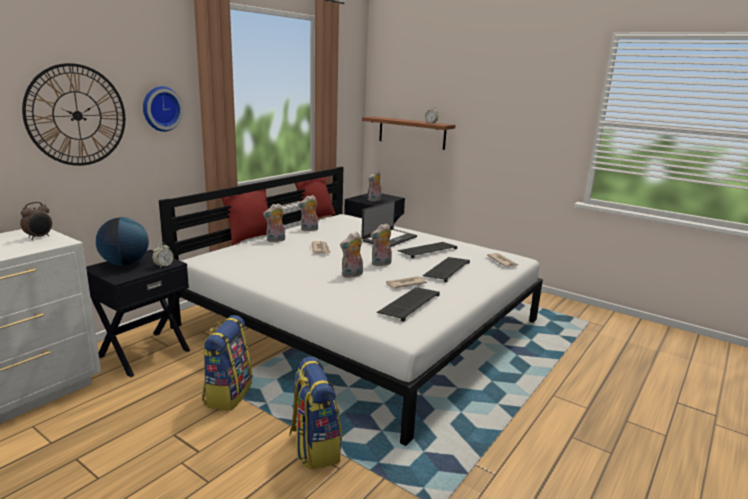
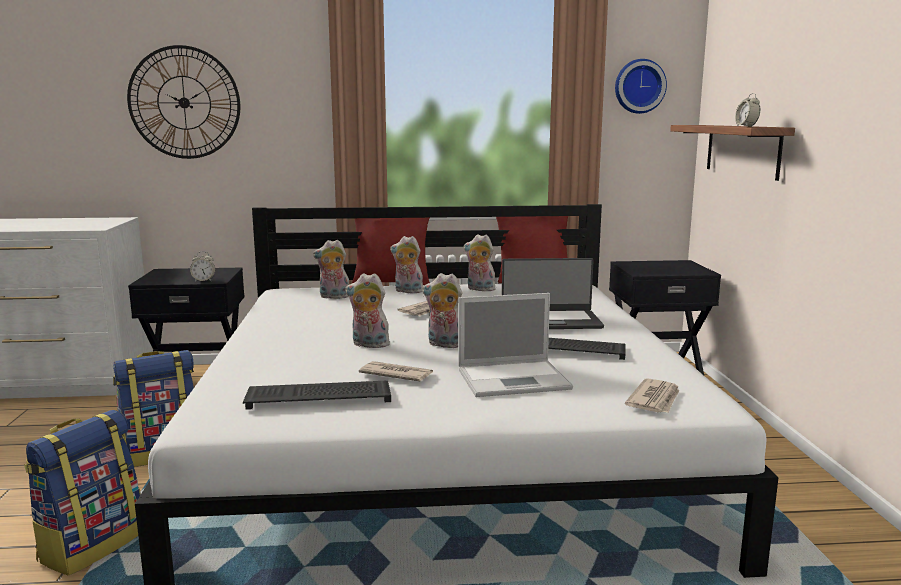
camera: 50 degrees right, 5 degrees down
alarm clock [20,202,52,240] -> none
globe [96,217,149,265] -> none
wall clock [143,86,183,132] -> wall clock moved to [615,59,667,114]
plush toy [368,170,381,202] -> plush toy moved to [313,240,349,299]
keyboard [423,257,470,282] -> laptop [458,293,573,397]

